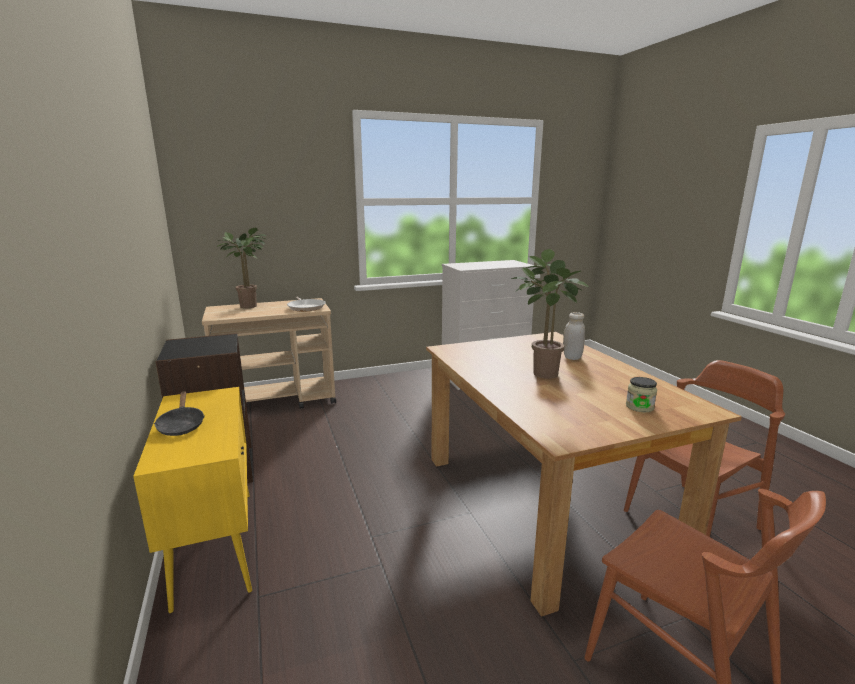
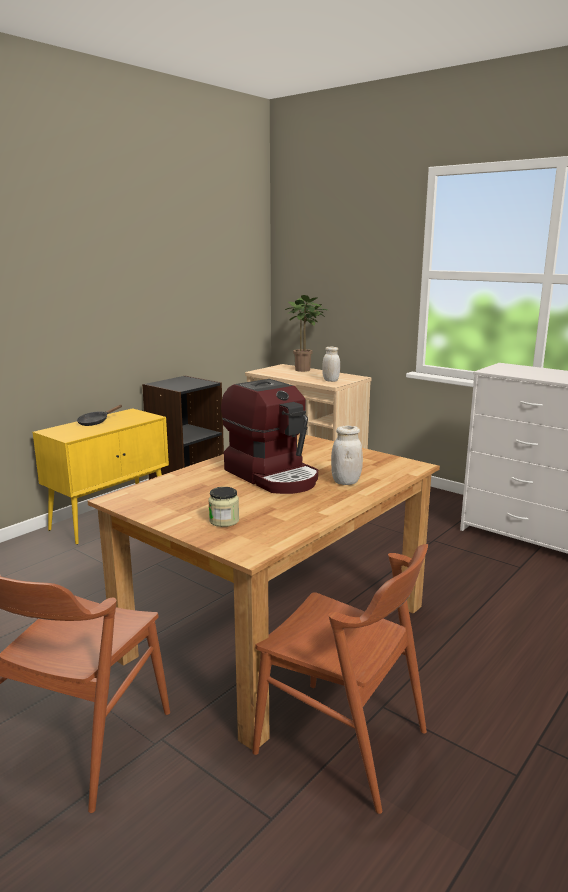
camera: 60 degrees right, 0 degrees up
frying pan [287,297,326,311] -> white jar [322,347,340,382]
potted plant [511,249,589,379] -> coffee machine [221,379,318,494]

